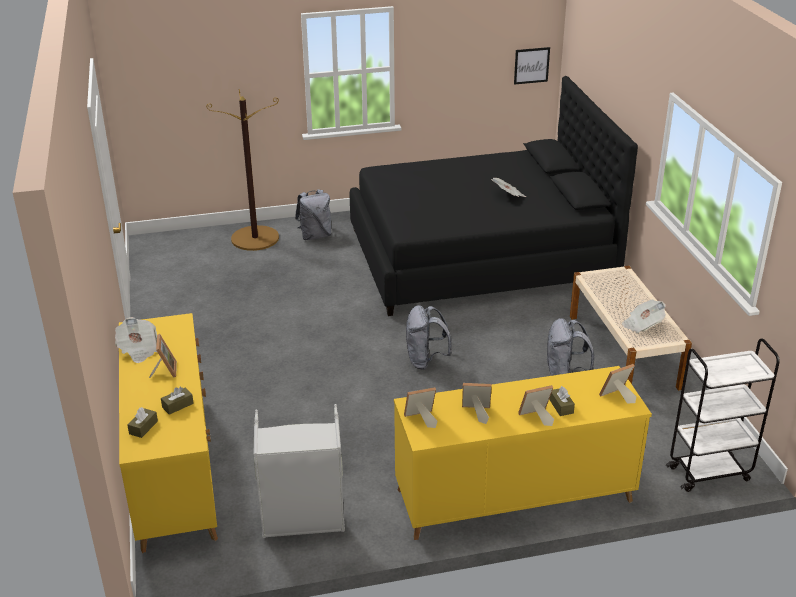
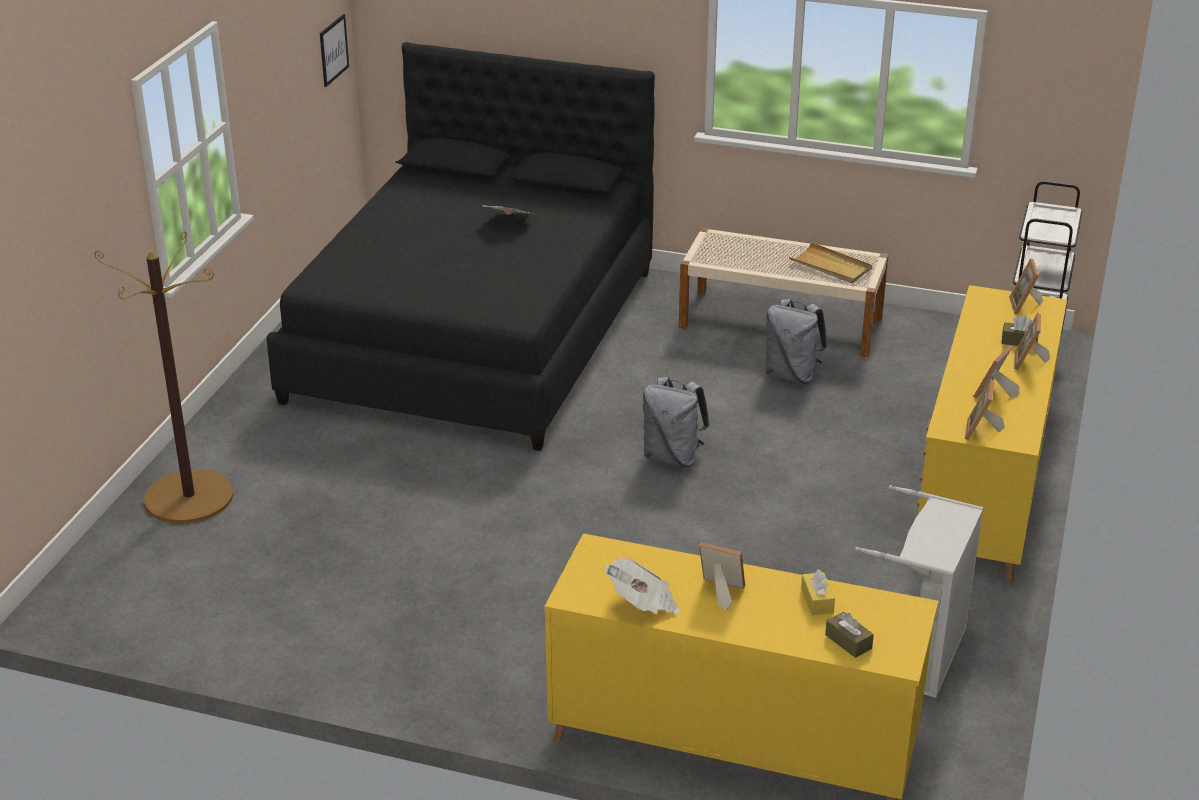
camera: 60 degrees left, 0 degrees up
brown tissue box [161,387,194,415] -> yellow tissue box [801,570,835,615]
grey backpack [295,189,331,240] -> none
newspaper [622,299,666,334] -> beige tray [789,242,872,284]

